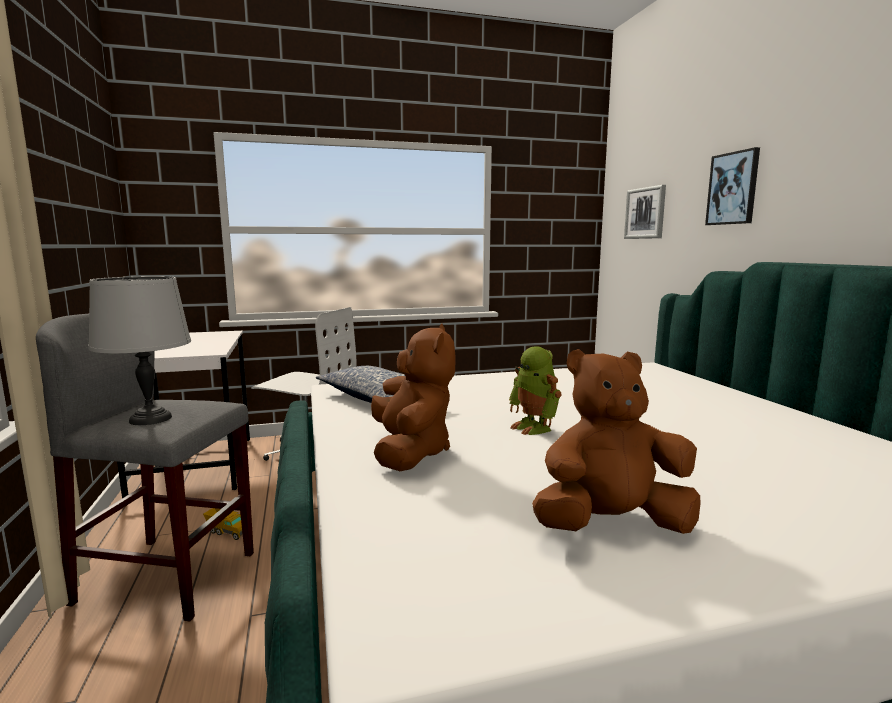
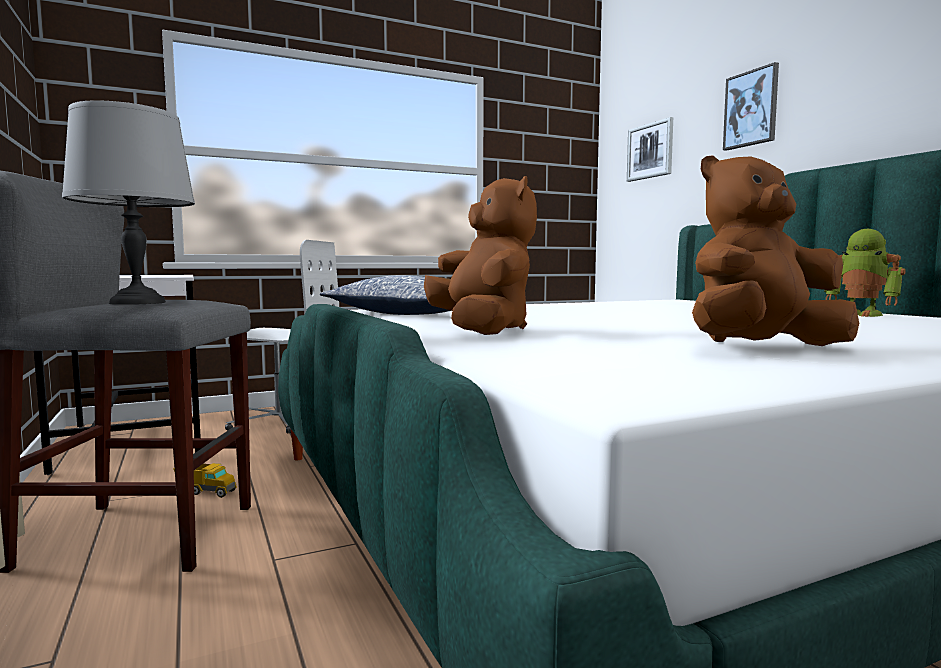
camera: 10 degrees left, 5 degrees down
toy robot [509,346,561,435] -> toy robot moved to [824,229,906,317]

